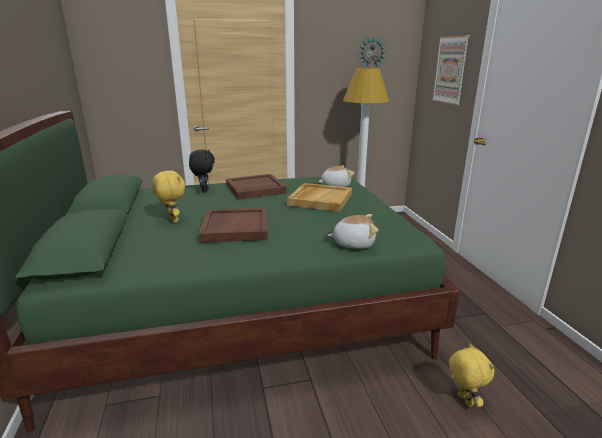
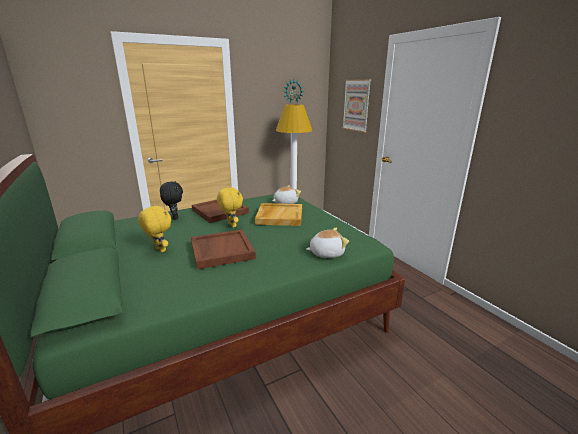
camera: 15 degrees left, 0 degrees up
yellow plush toy [449,343,494,407] -> yellow plush toy moved to [217,187,243,228]

